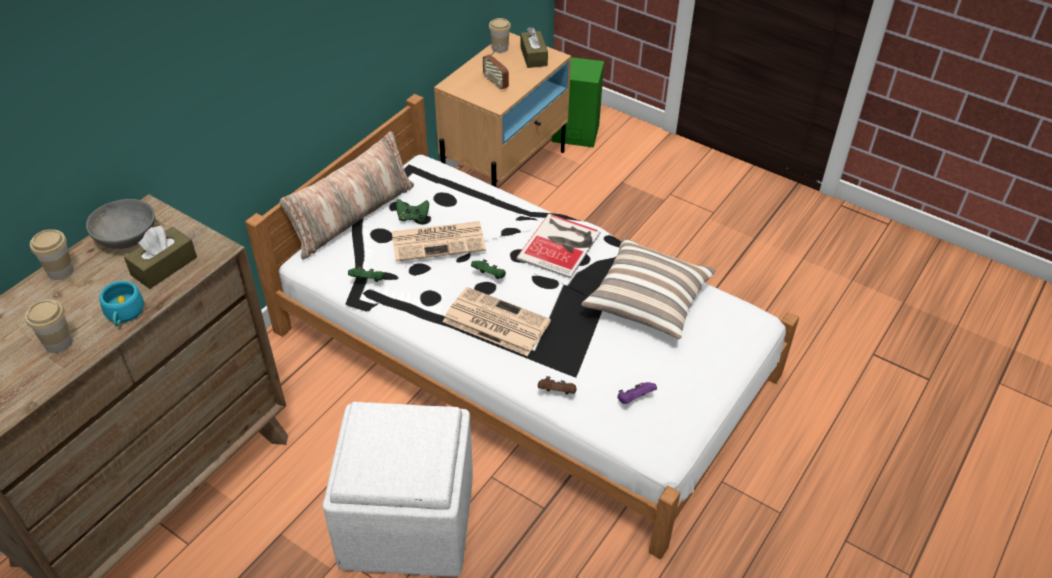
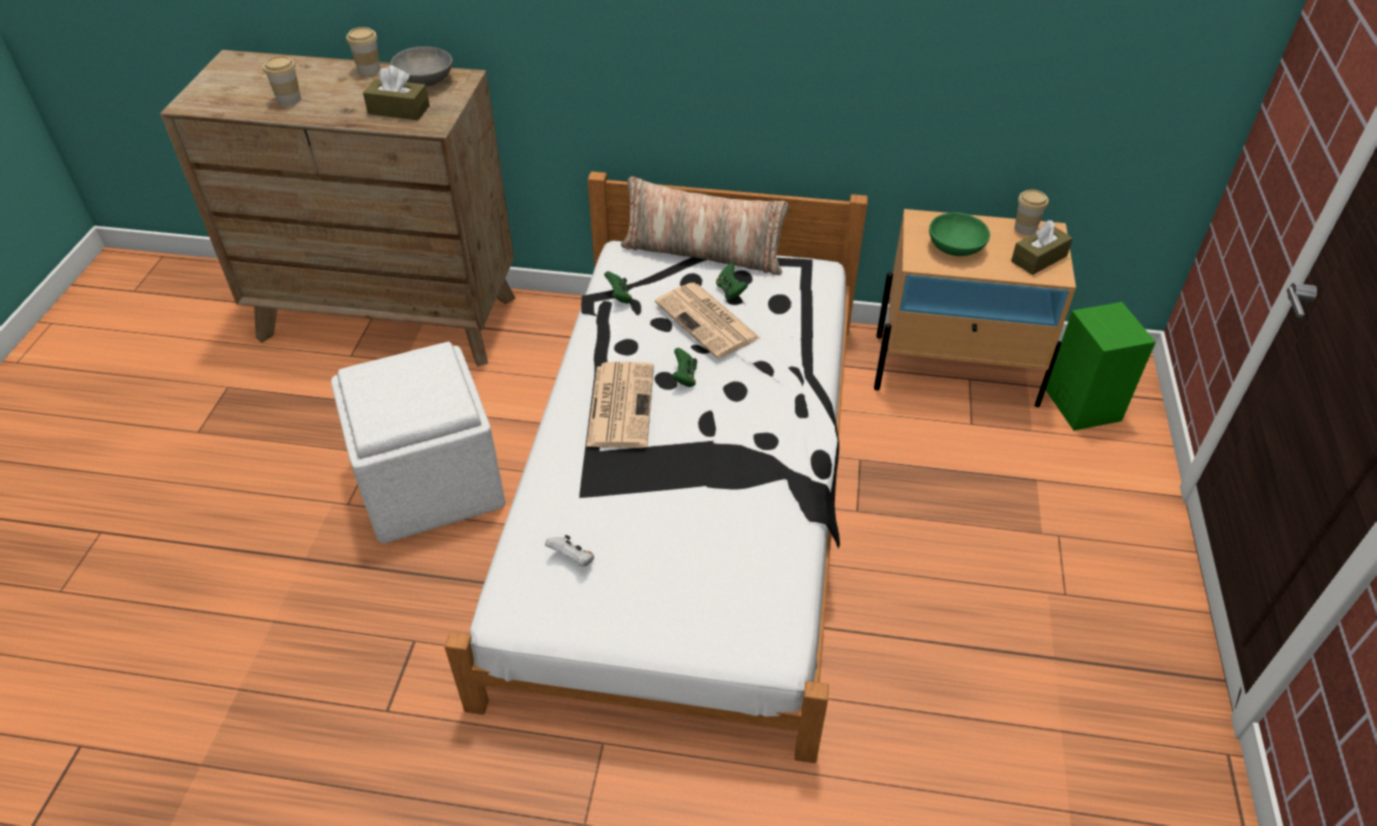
camera: 65 degrees right, 0 degrees up
turquoise cup [99,281,144,326] -> none
radio [483,44,509,90] -> green bowl [929,212,990,256]
book [516,214,601,279] -> none
brown game controller [538,376,577,394] -> none
pillow [581,238,716,339] -> none
purple game controller [617,382,657,404] -> white game controller [545,535,594,566]

